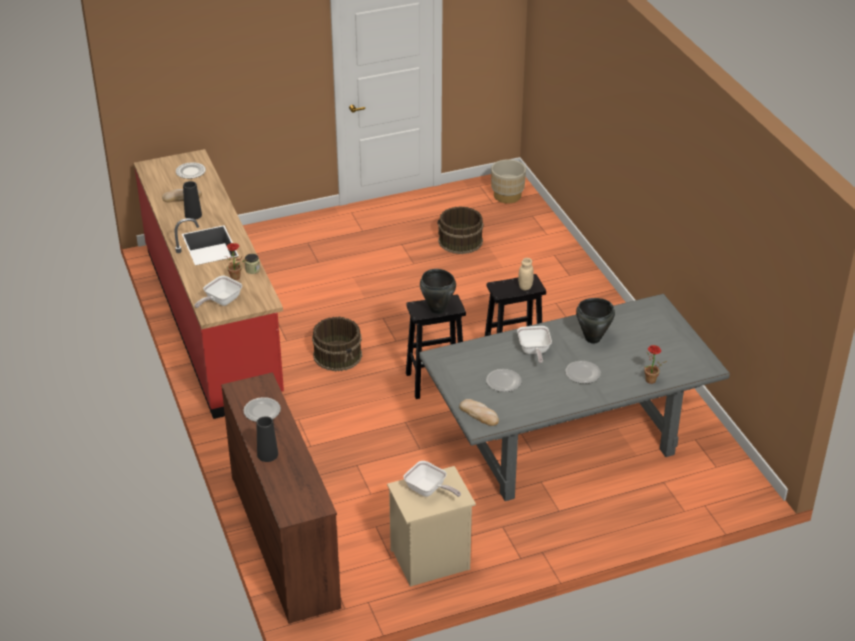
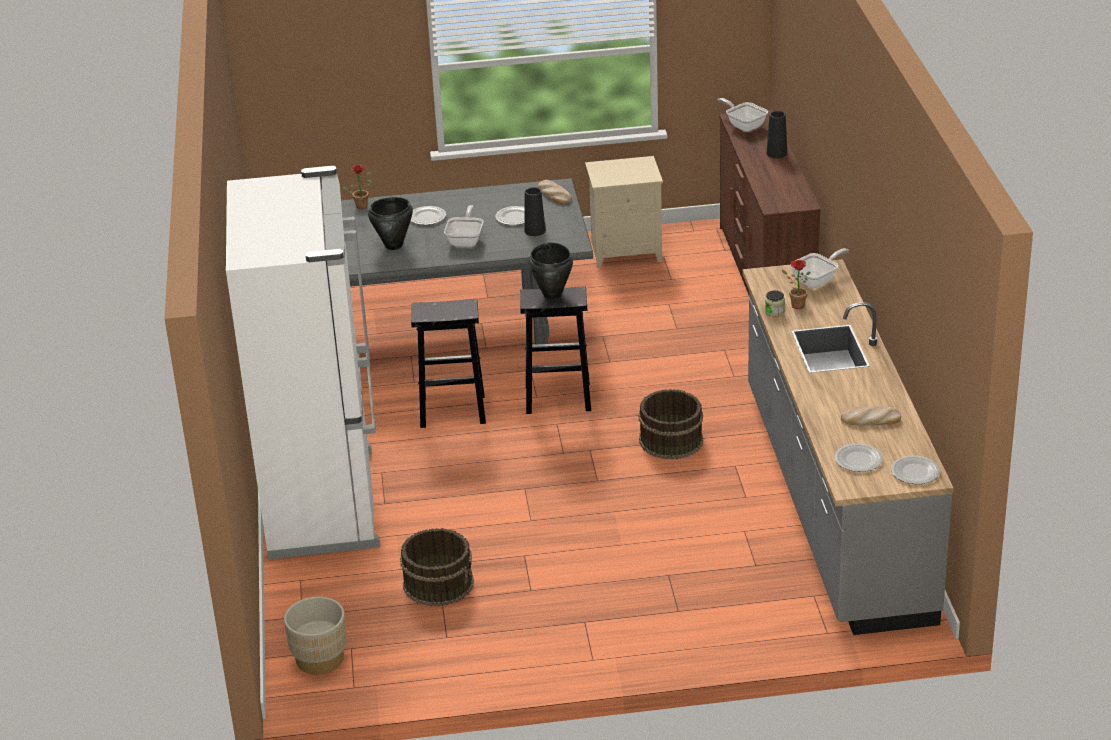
camera: 165 degrees left, 5 degrees down
red counter [134,149,284,419] -> grey counter [743,259,953,635]
black vase [183,181,202,220] -> black vase moved to [524,187,546,236]
plate [243,397,281,422] -> plate moved to [891,456,940,484]
frying pan [403,461,461,497] -> frying pan moved to [717,98,768,132]
beige jar [518,258,534,290] -> none
none -> white fridge [226,166,380,560]

